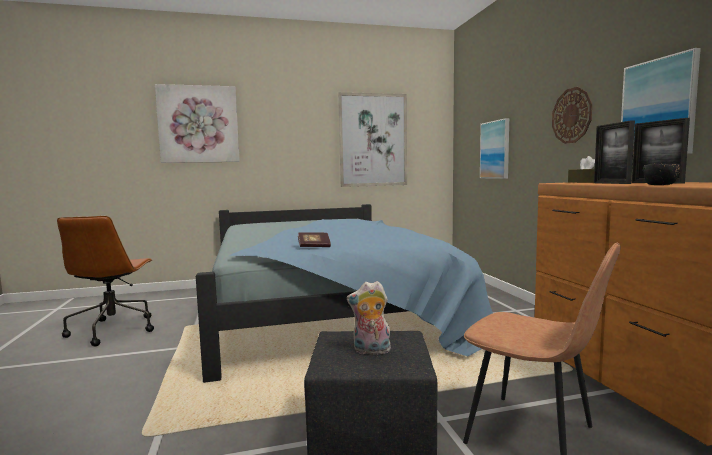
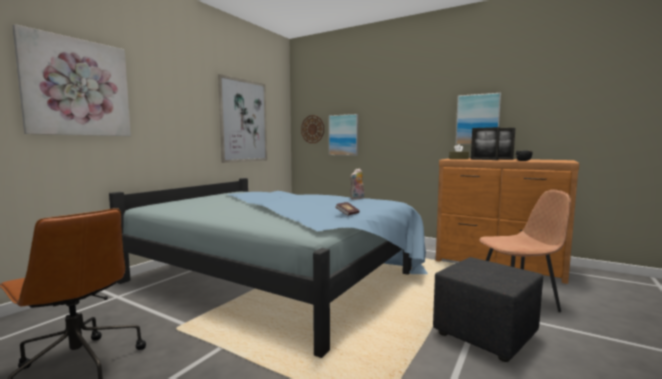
camera: 45 degrees left, 0 degrees up
plush toy [347,281,391,355] -> plush toy moved to [350,168,364,200]
wall clock [552,87,592,144] -> wall clock moved to [301,115,324,143]

